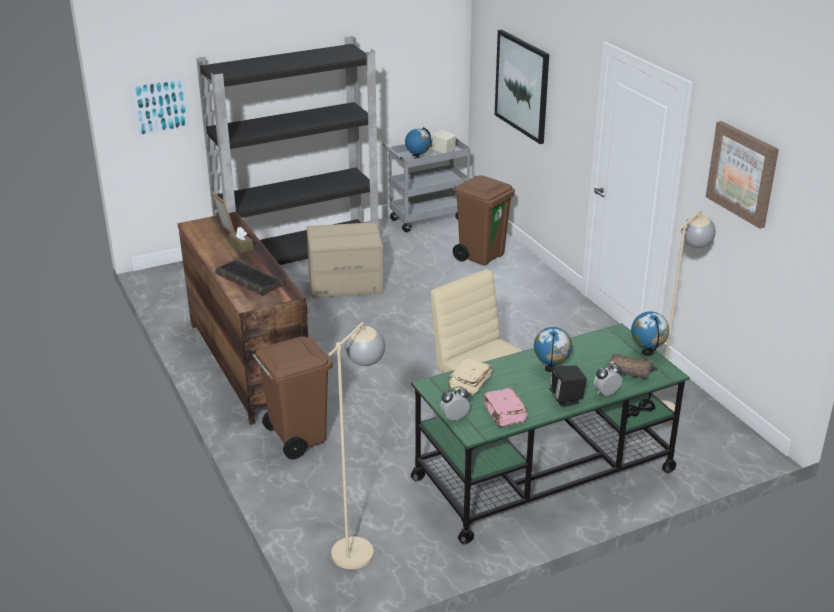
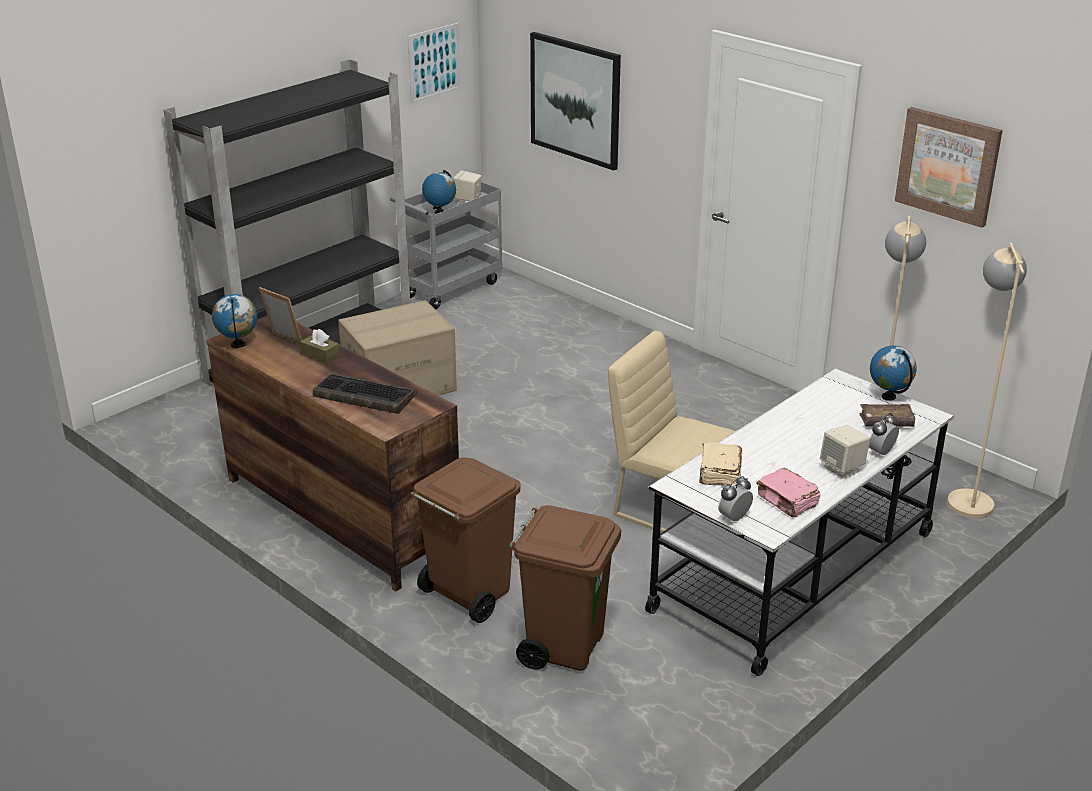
camera: 20 degrees left, 0 degrees up
picture [129,76,191,138] -> picture moved to [407,23,461,103]
beige floor lamp [328,322,385,569] -> beige floor lamp moved to [947,242,1027,518]
green desk [411,323,690,544] -> white desk [645,368,954,676]
brown trash can [453,176,515,266] -> brown trash can moved to [509,505,621,671]
globe [534,327,572,372] -> globe moved to [212,294,257,348]
black speaker [549,365,587,407] -> beige speaker [820,425,870,479]

